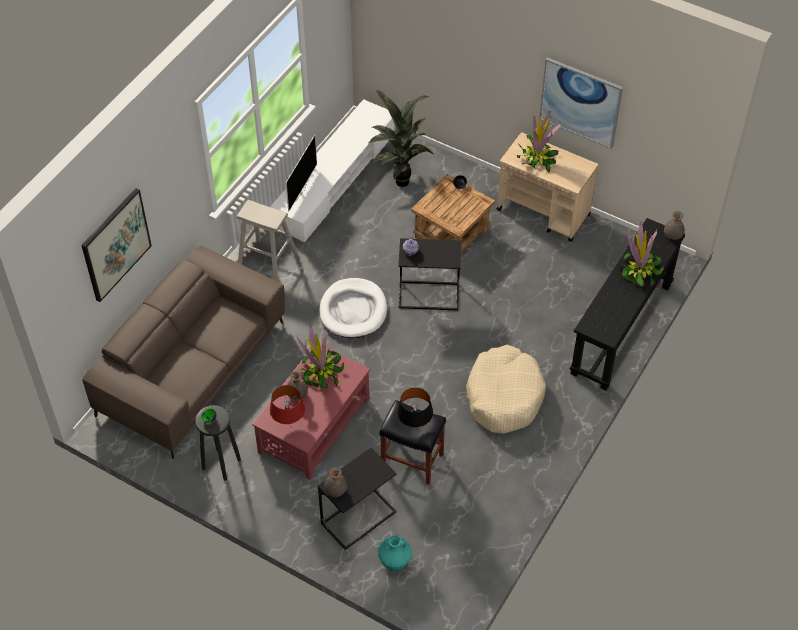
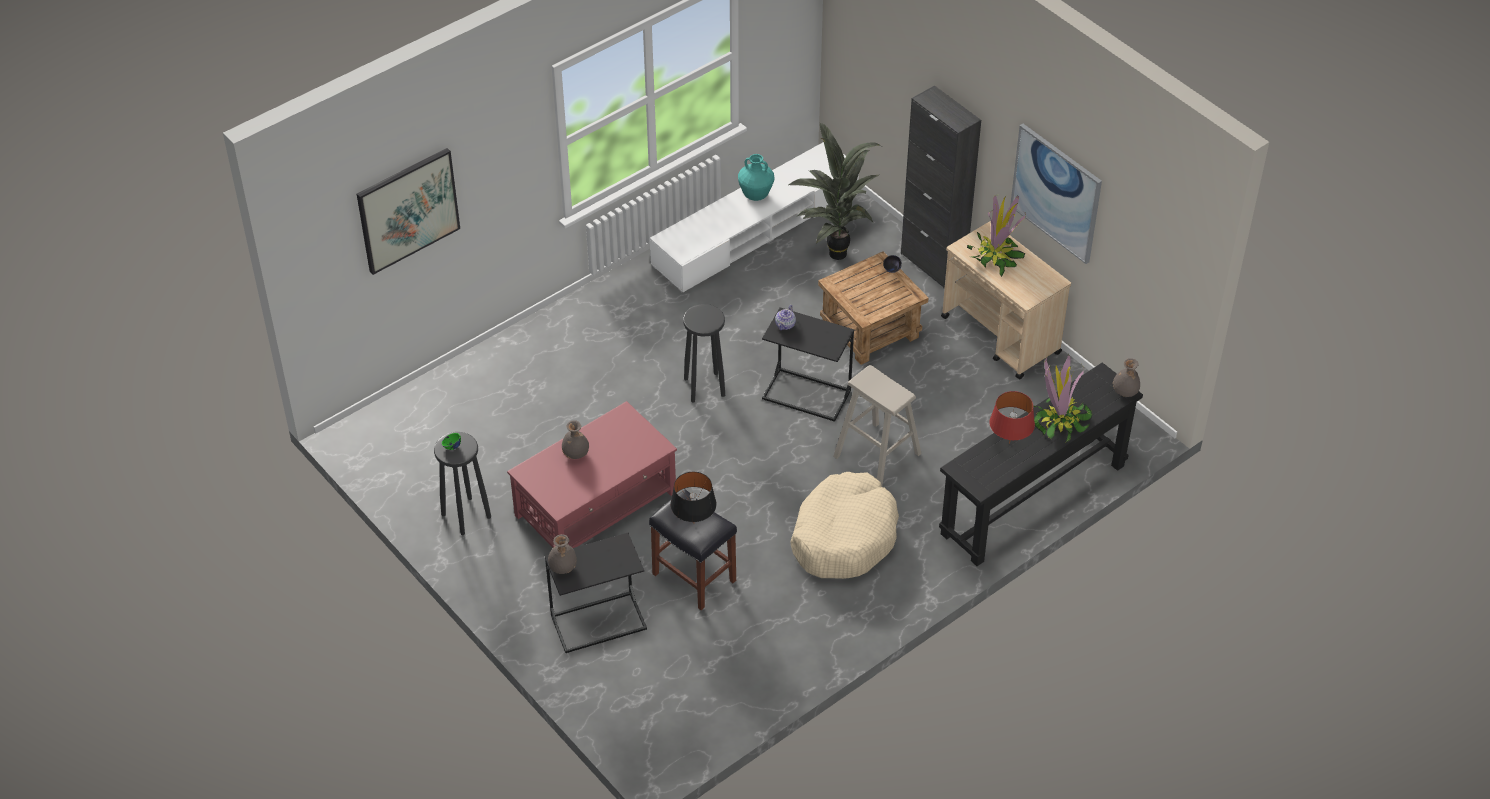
camera: 20 degrees right, 5 degrees down
brown sofa [82,245,285,459] -> none
beige stool [237,200,298,282] -> beige stool moved to [833,365,922,486]
red table lamp [270,385,305,424] -> red table lamp moved to [989,391,1035,443]
television [286,135,317,212] -> none
potted plant [297,325,344,389] -> none
white dog bed [319,278,387,338] -> black stool [683,304,725,403]
turquoise vase [378,535,412,571] -> turquoise vase moved to [738,154,774,201]
none -> black cabinet [901,85,981,289]

